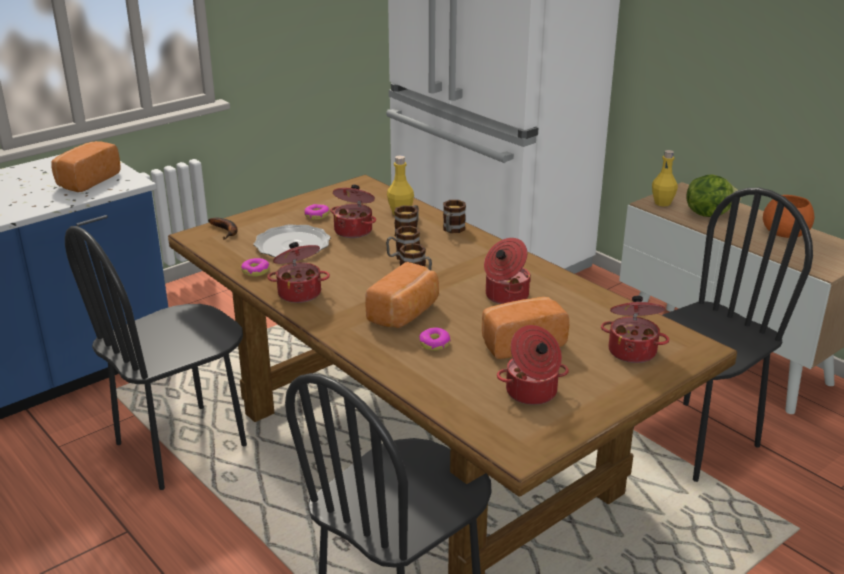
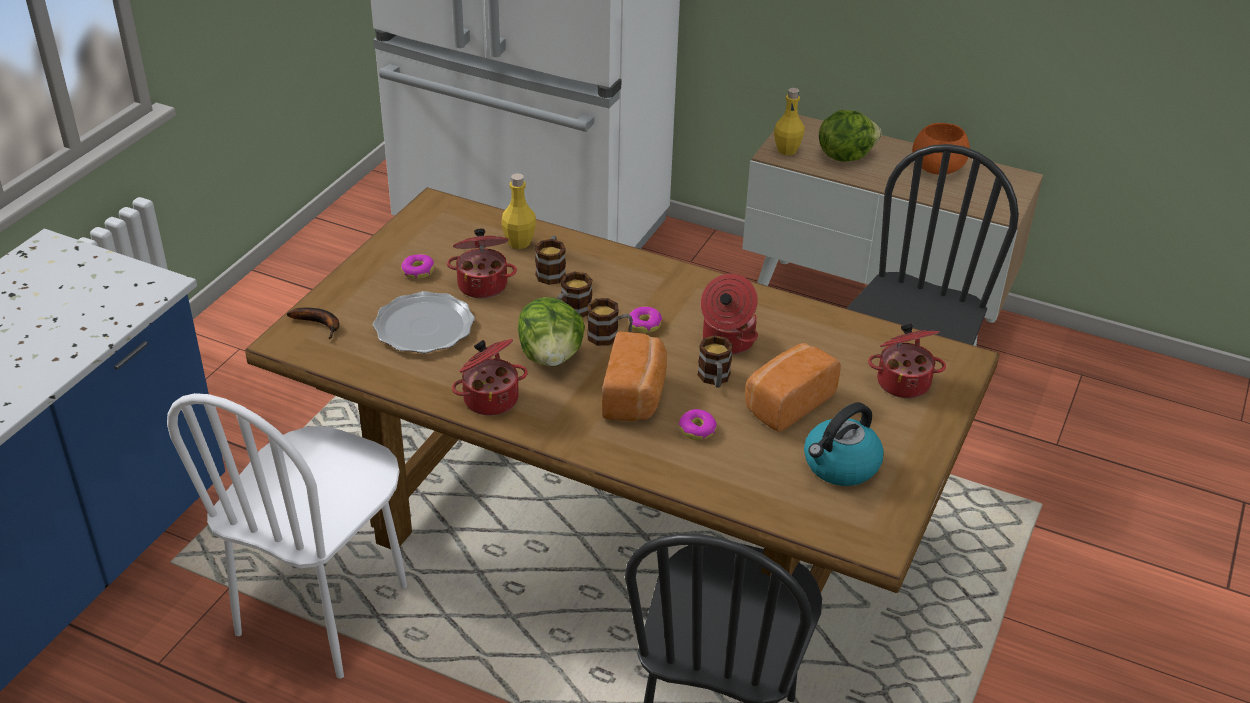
camera: 25 degrees left, 10 degrees up
bread [51,141,121,192] -> none
black chair [65,226,247,490] -> white chair [167,393,407,679]
donut [241,258,269,277] -> donut moved to [628,306,662,333]
mug [443,200,466,233] -> mug moved to [698,335,733,388]
cooking pot [497,325,569,405] -> kettle [804,402,884,486]
none -> lettuce [518,297,585,366]

